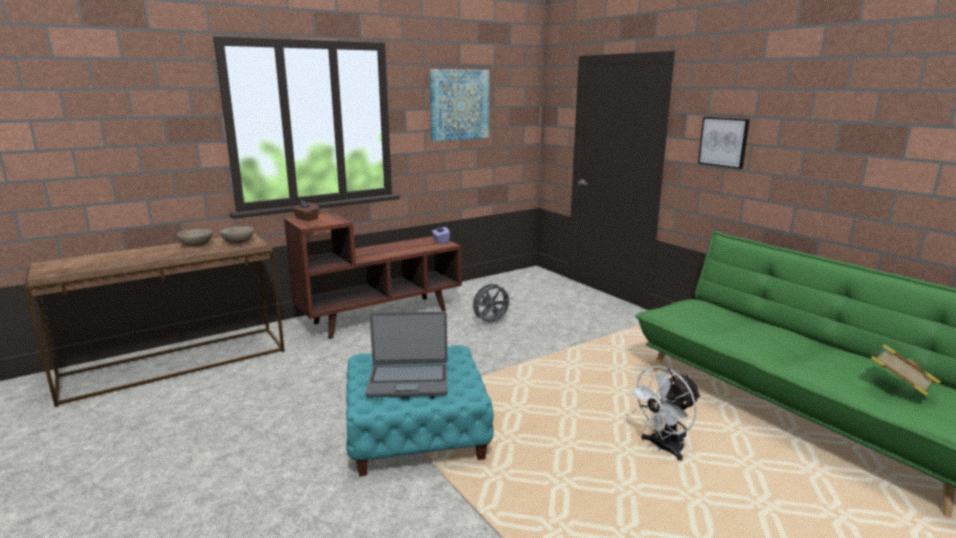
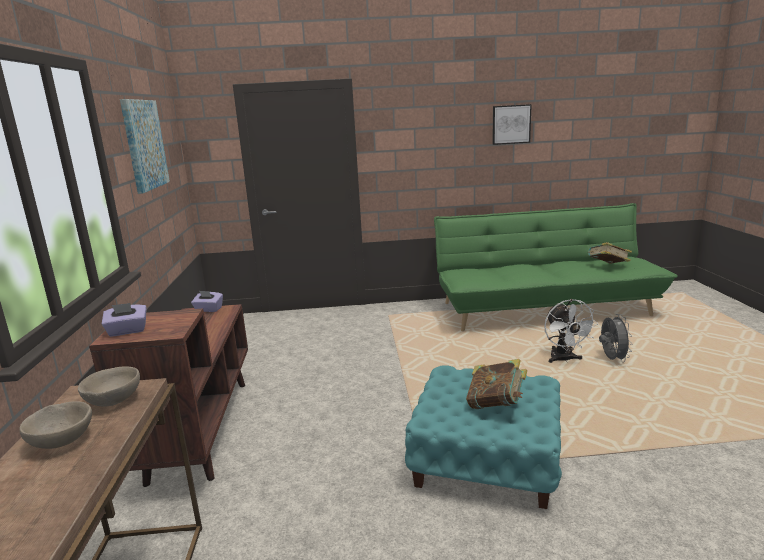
camera: 60 degrees left, 0 degrees up
brown tissue box [293,200,319,221] -> purple tissue box [102,303,147,337]
laptop [365,312,448,397] -> book [466,359,527,409]
grey fan [473,284,512,325] -> grey fan moved to [599,314,633,362]
picture [698,117,750,169] -> picture moved to [492,104,532,145]

